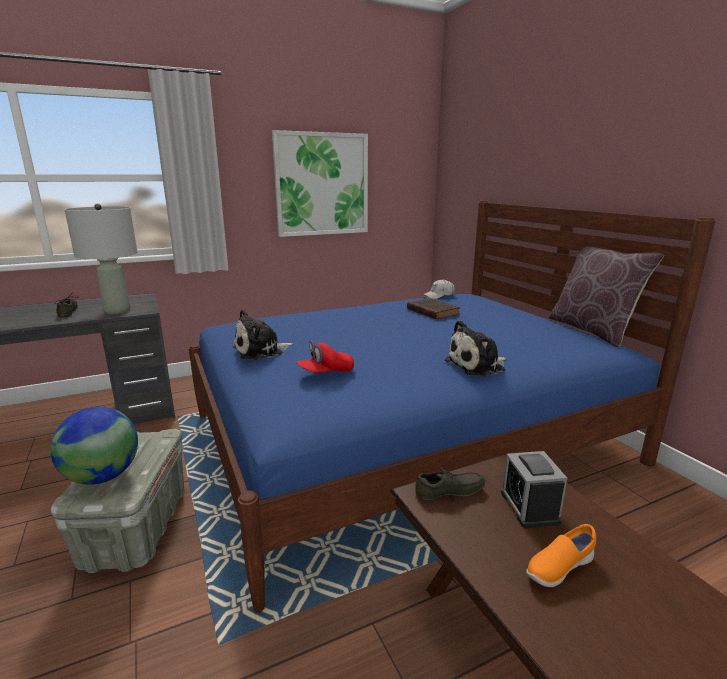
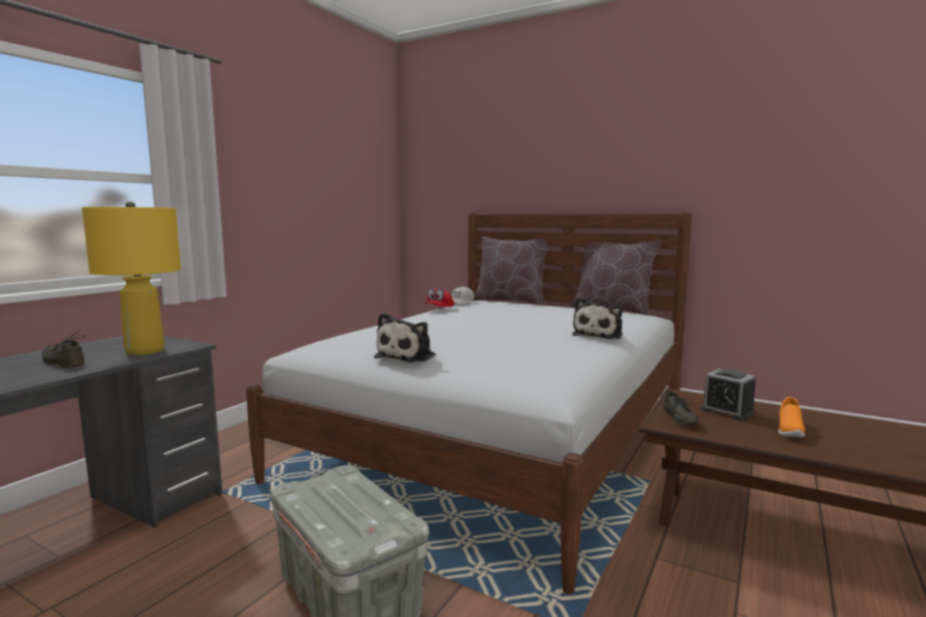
camera: 35 degrees left, 10 degrees down
globe [50,407,138,485] -> none
grey table lamp [65,204,138,314] -> yellow table lamp [82,201,181,355]
blue bed [189,201,715,613] -> white bed [246,212,692,594]
picture [272,130,368,237] -> none
red cap [296,340,354,373] -> red cap moved to [424,288,454,307]
brown book [407,298,460,320] -> none
grey shoe [415,466,485,500] -> grey shoe turned 135 degrees clockwise [661,387,699,425]
none -> brown pillow [474,237,548,305]

